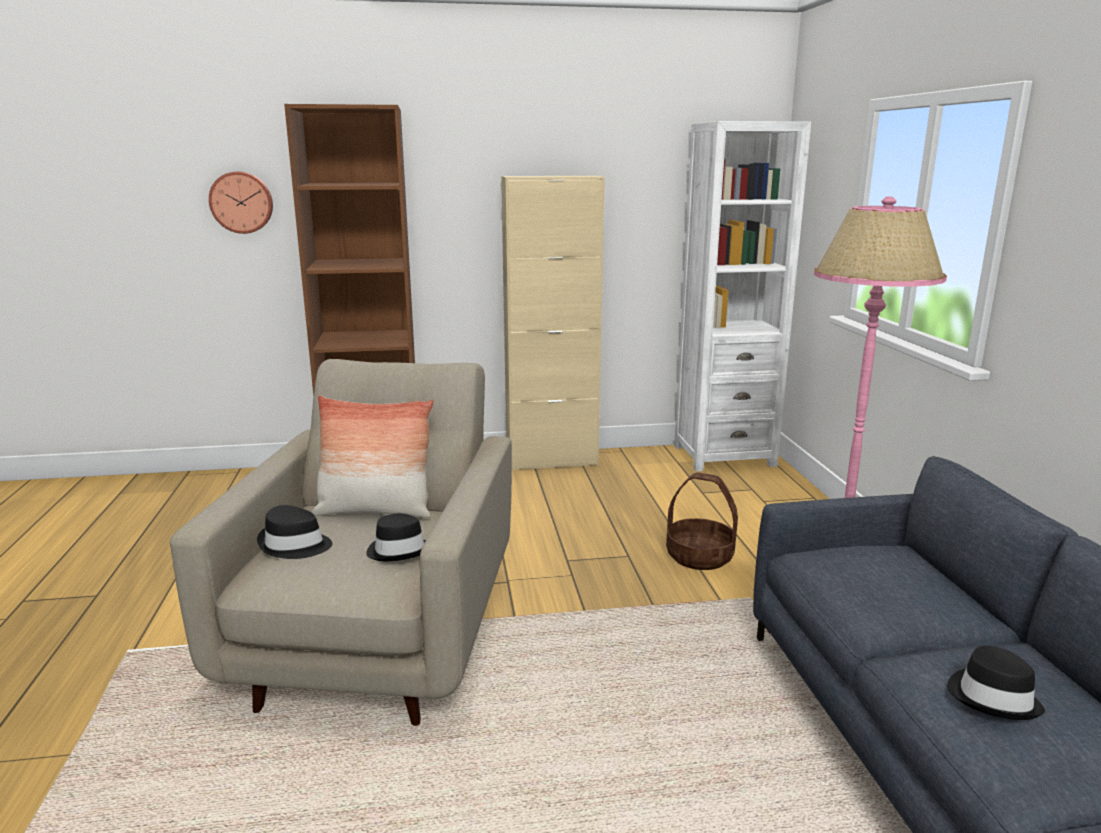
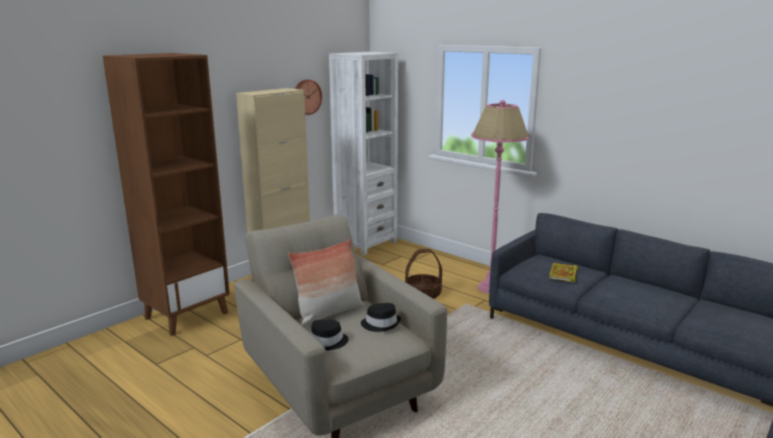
camera: 40 degrees left, 0 degrees up
wall clock [209,172,273,234] -> wall clock moved to [295,80,322,115]
black hat [947,646,1045,720] -> none
none -> book [549,263,578,282]

